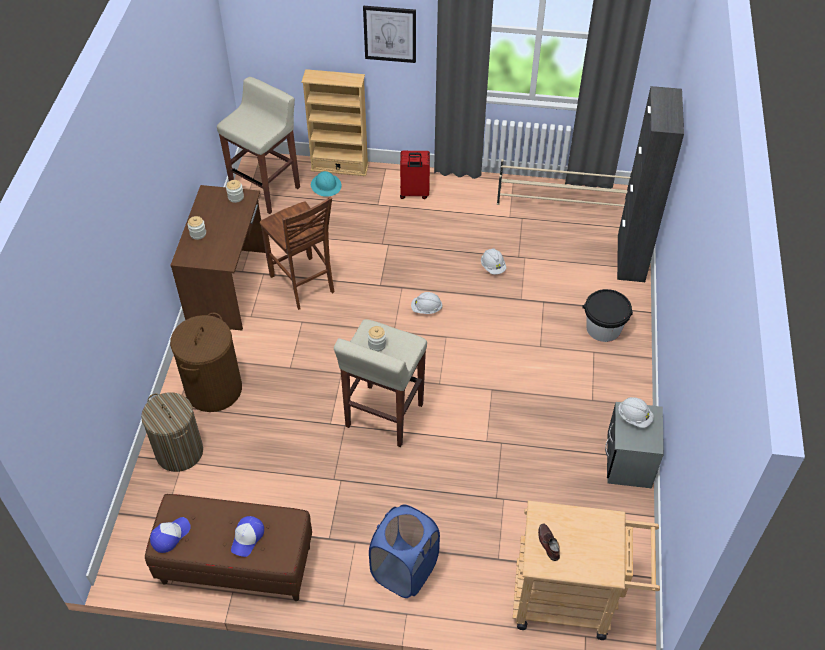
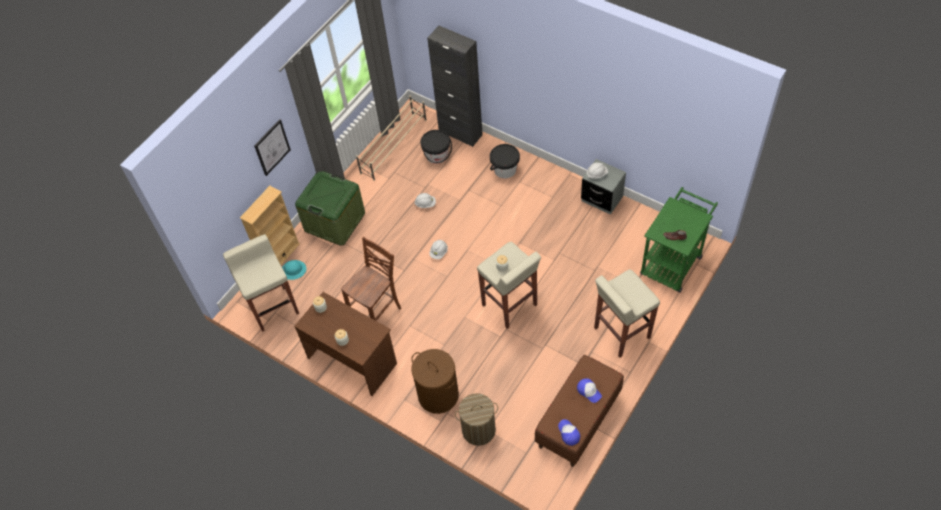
camera: 60 degrees left, 5 degrees up
brown chair [260,197,334,310] -> brown chair turned 45 degrees counterclockwise [341,237,401,321]
blue laundry basket [369,505,440,598] -> beige stool [594,269,660,358]
red suitcase [400,151,430,199] -> green storage box [295,171,365,246]
beige cart [513,501,660,640] -> green cart [640,187,718,293]
none -> black bucket [420,130,452,164]

